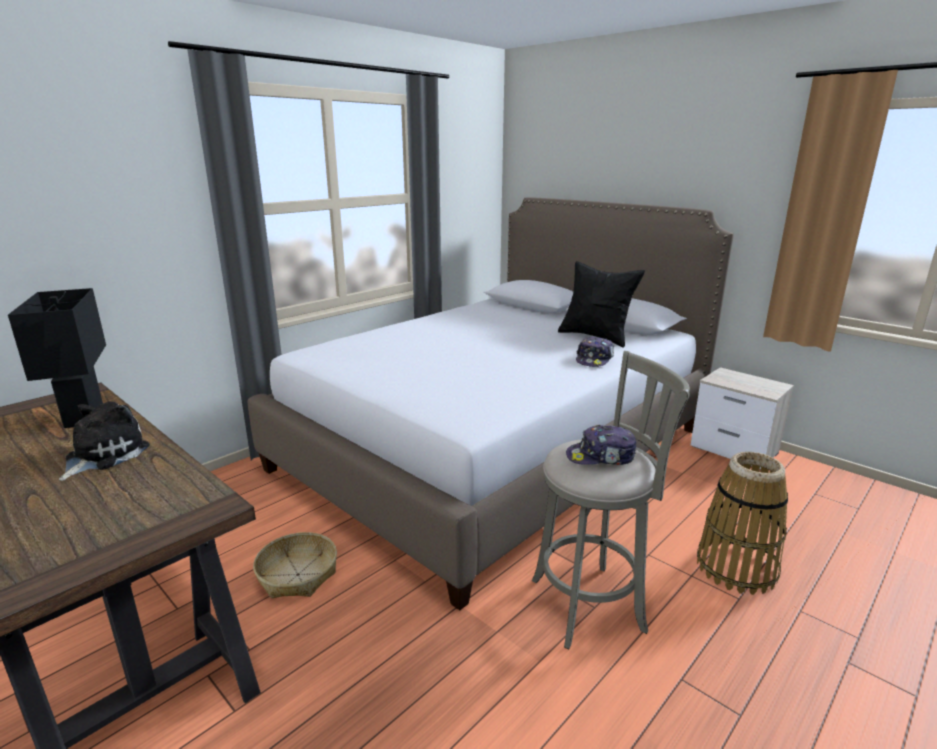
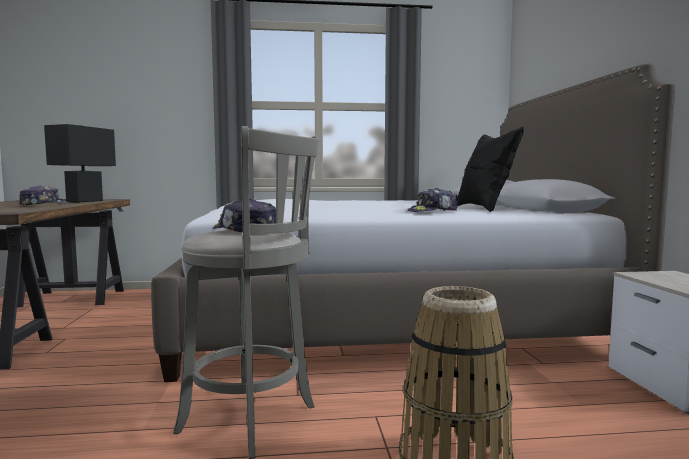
camera: 40 degrees right, 15 degrees down
plush toy [59,401,150,481] -> cap [19,185,70,206]
basket [253,532,337,598] -> none

